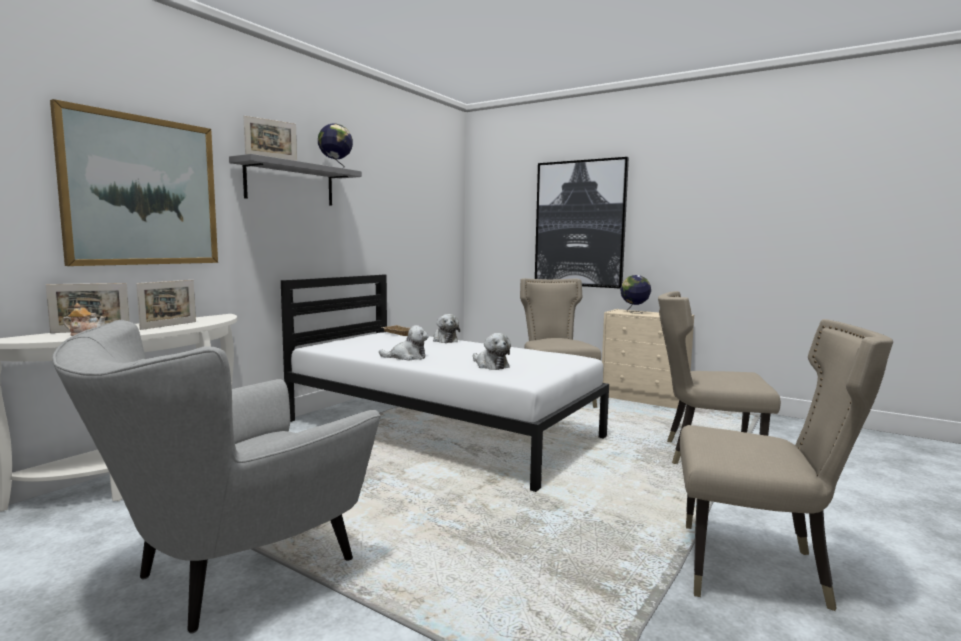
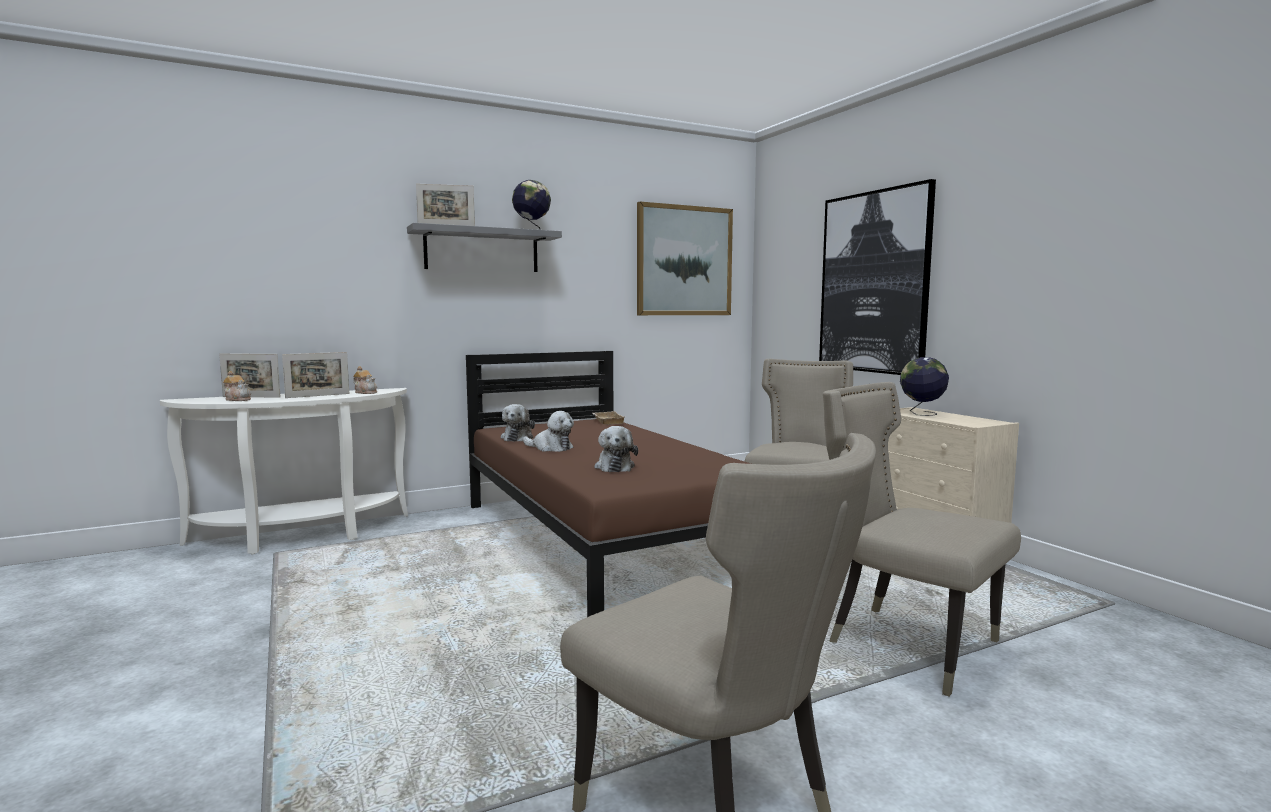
camera: 30 degrees right, 0 degrees up
picture [50,99,218,266] -> picture moved to [637,202,733,315]
grey armchair [52,320,381,634] -> none
white bed [281,275,609,492] -> brown bed [466,351,751,617]
plush toy [433,314,460,343] -> plush toy moved to [501,404,535,442]
none -> teapot [353,366,377,394]

